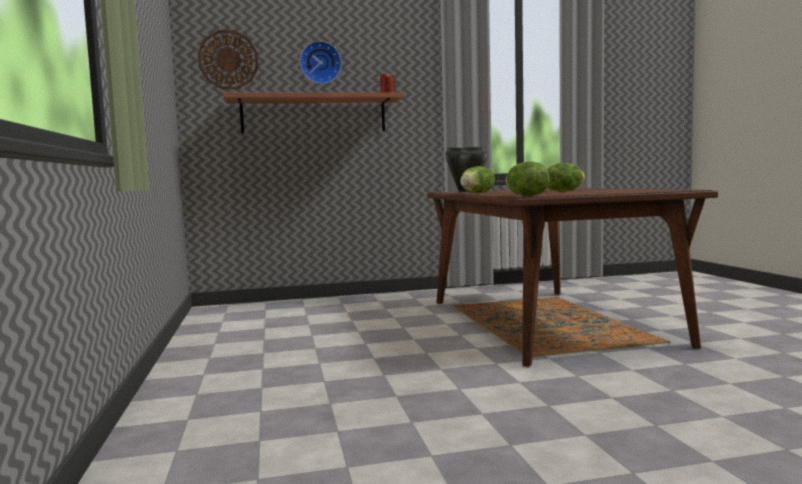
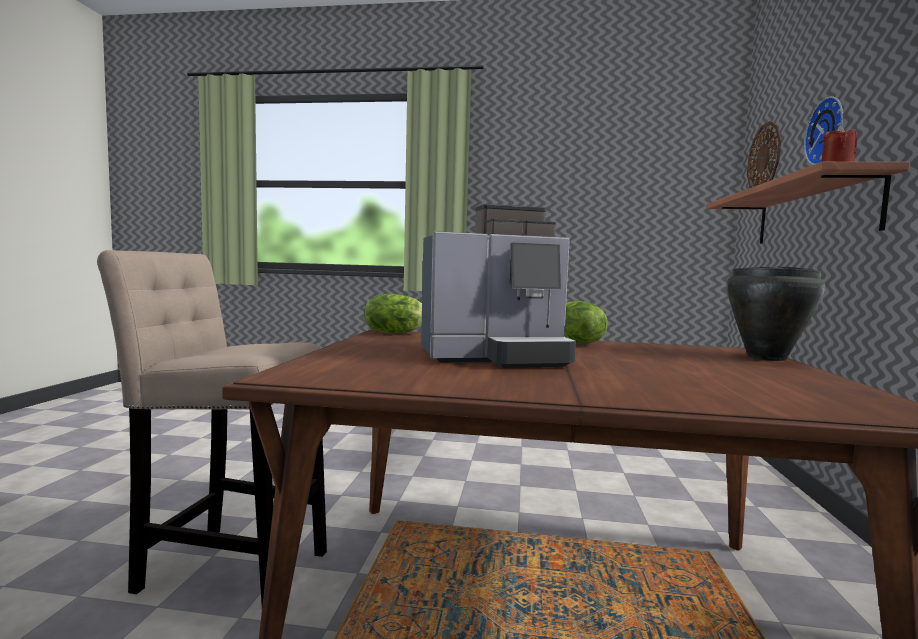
camera: 110 degrees right, 0 degrees up
lettuce [547,163,585,192] -> coffee machine [421,204,576,368]
none -> beige stool [97,250,327,605]

